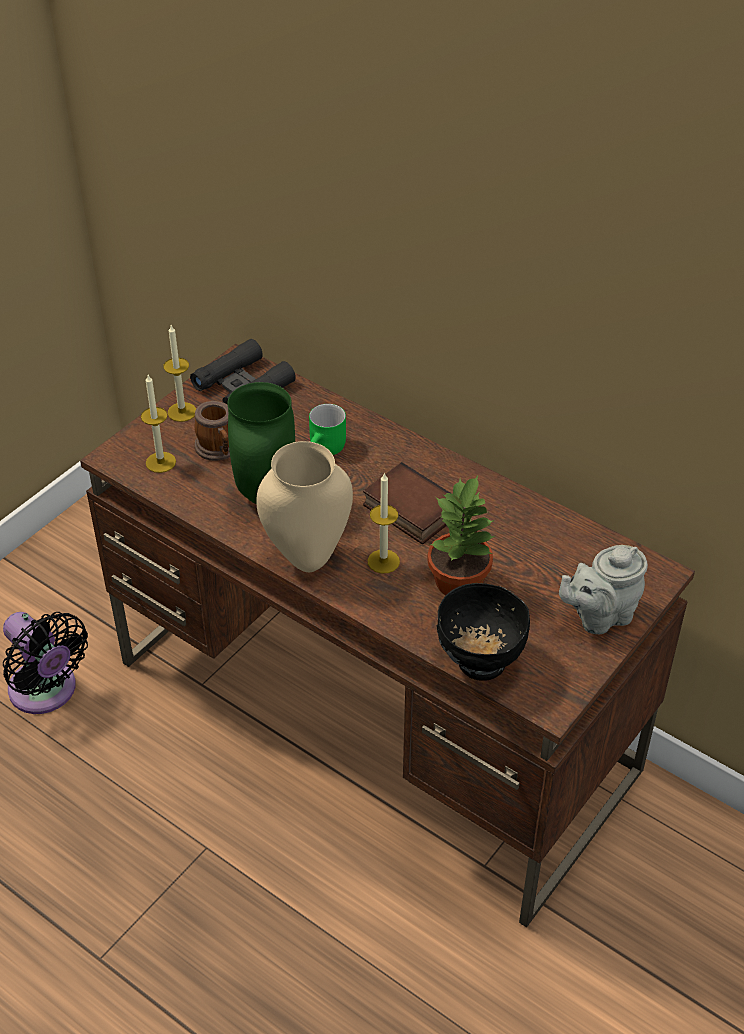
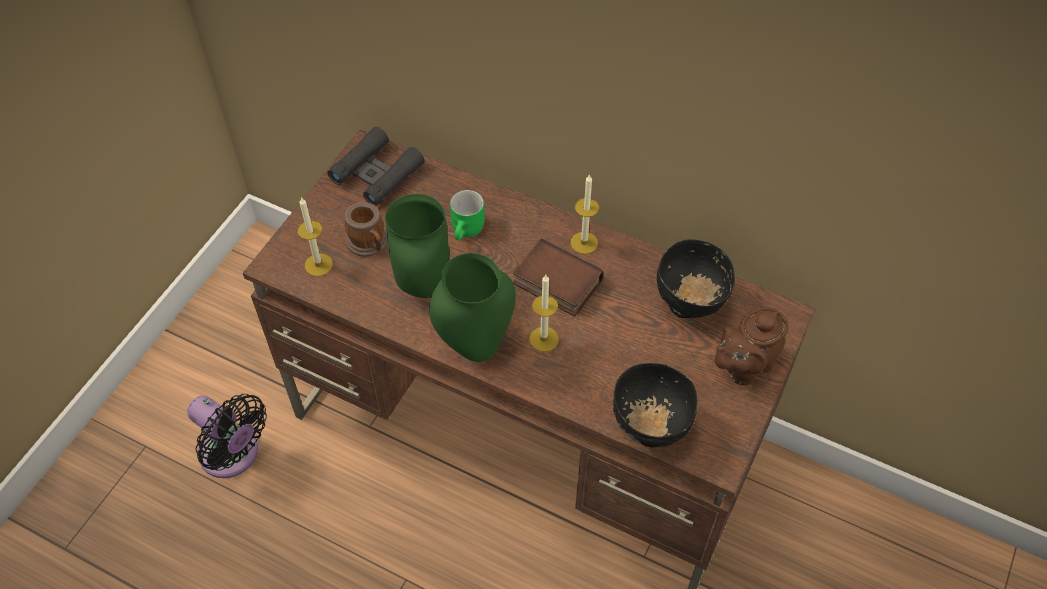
camera: 10 degrees left, 10 degrees up
candle [164,325,196,422] -> candle moved to [570,174,599,254]
beige vase [256,441,353,572] -> green vase [429,253,516,362]
potted plant [427,476,496,596] -> none
grey teapot [559,545,648,634] -> brown teapot [715,307,788,385]
none -> black bowl [657,239,735,318]

